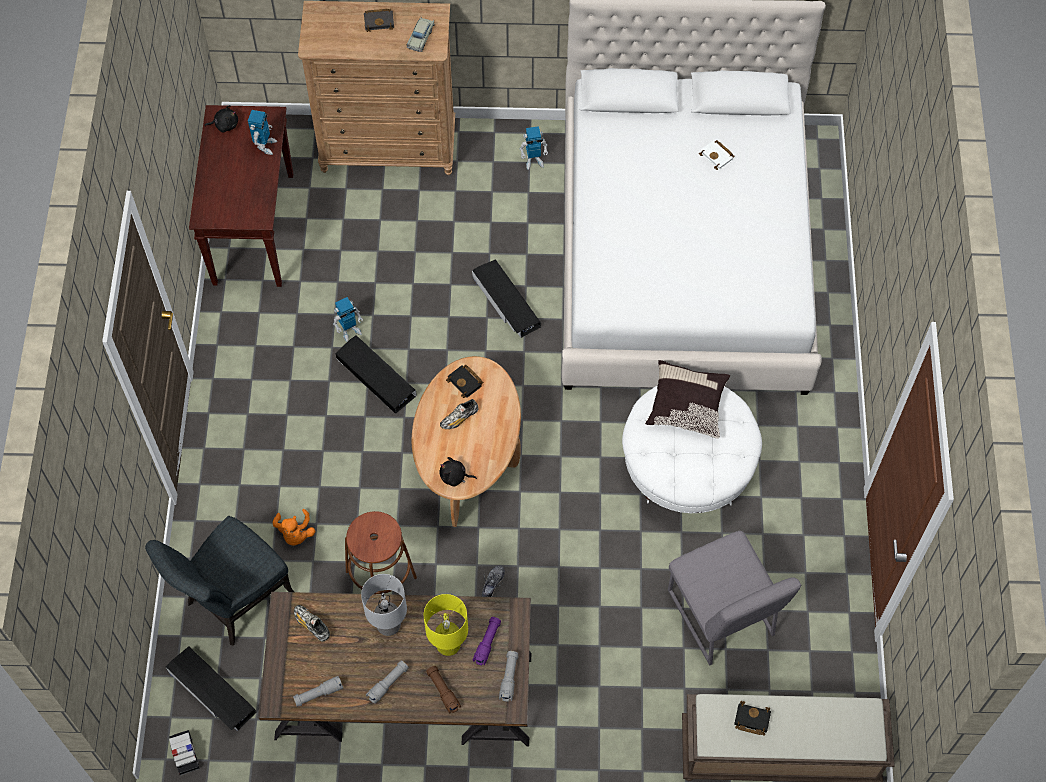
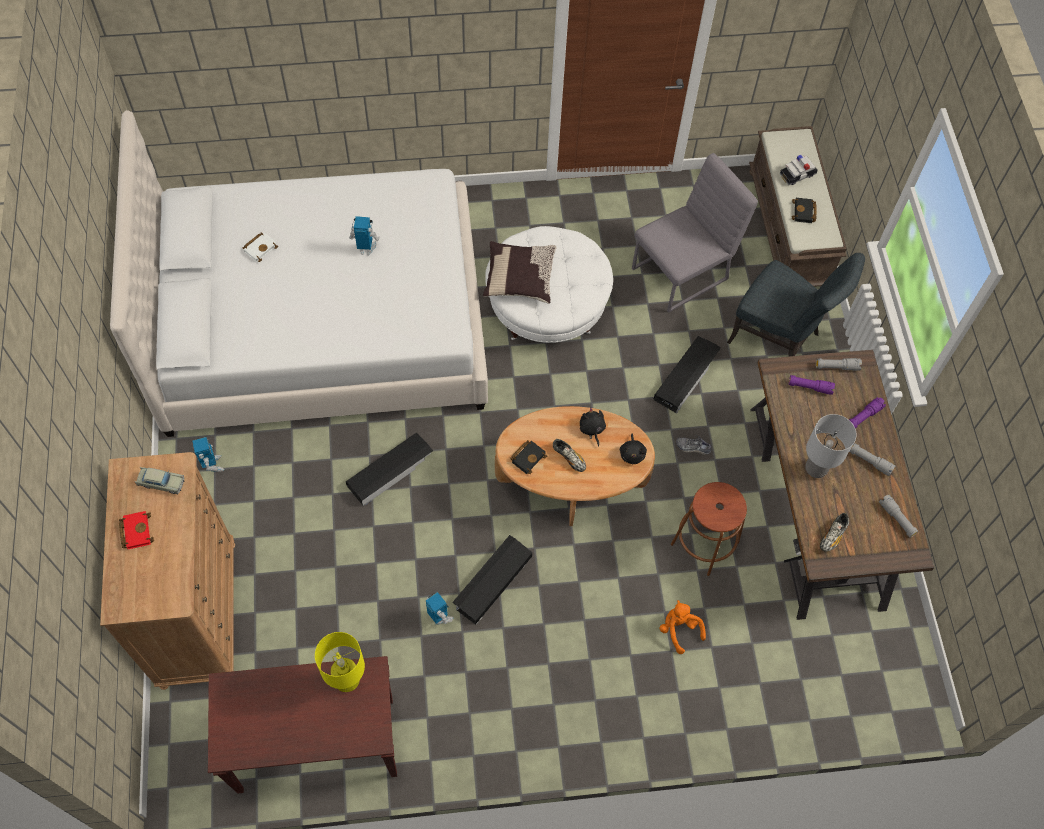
camera: 100 degrees left, 0 degrees up
grey chair [145,516,294,646] -> grey chair moved to [727,253,865,357]
black storage box [166,646,256,731] -> black storage box moved to [653,336,721,414]
toy car [169,730,200,775] -> toy car moved to [780,155,818,185]
black plush toy [204,105,238,133] -> black plush toy moved to [580,408,606,447]
toy robot [248,110,277,155] -> toy robot moved to [349,216,380,255]
orange plush toy [273,509,315,546] -> orange plush toy turned 105 degrees counterclockwise [660,600,706,654]
black book [364,9,394,32] -> red book [119,511,154,549]
yellow table lamp [424,594,468,656] -> yellow table lamp moved to [315,632,365,692]
brown flashlight [426,666,461,713] -> purple flashlight [849,397,886,429]

